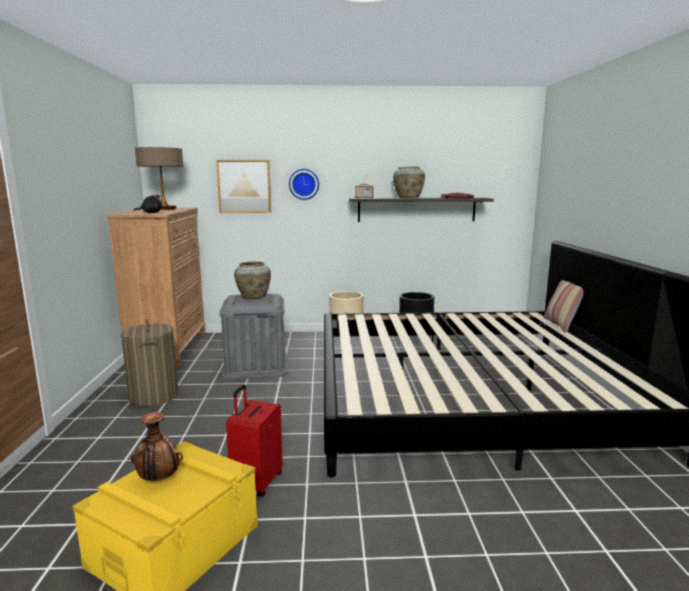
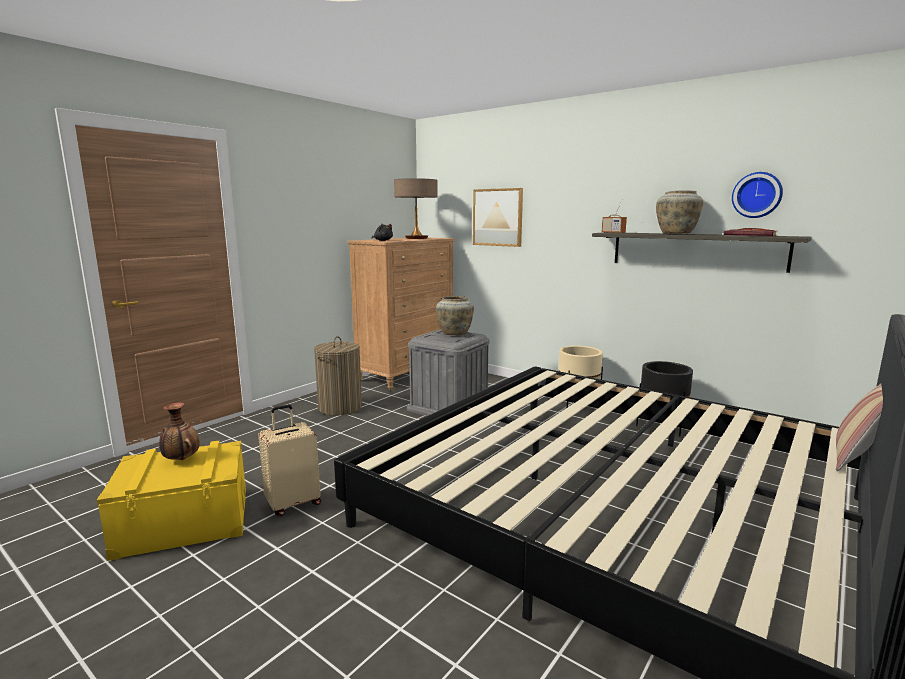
camera: 40 degrees right, 0 degrees up
red suitcase [226,385,283,497] -> beige suitcase [258,404,321,516]
wall clock [289,169,319,200] -> wall clock moved to [732,172,783,218]

